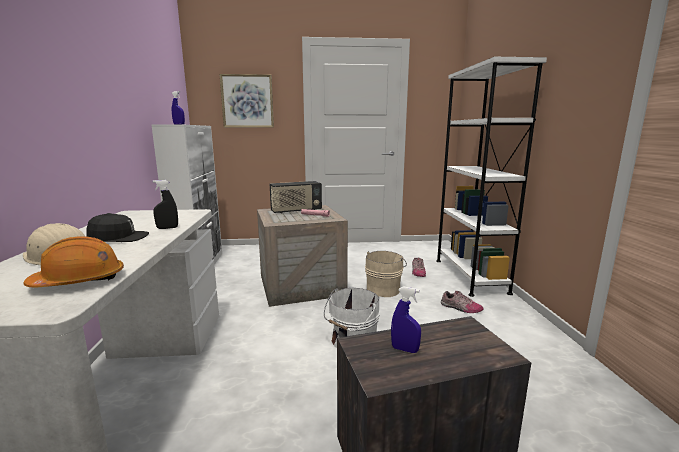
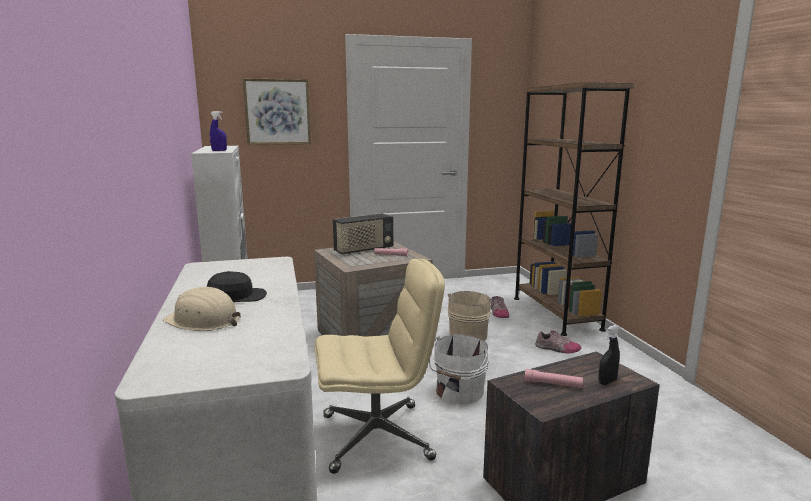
camera: 10 degrees left, 0 degrees up
orange hard hat [23,236,124,287] -> none
black spray bottle [153,180,178,229] -> black spray bottle moved to [598,325,620,385]
blue spray bottle [391,286,421,353] -> pink flashlight [525,369,583,388]
white bookcase [436,57,547,297] -> brown bookcase [514,82,634,336]
none -> beige office chair [315,259,445,474]

